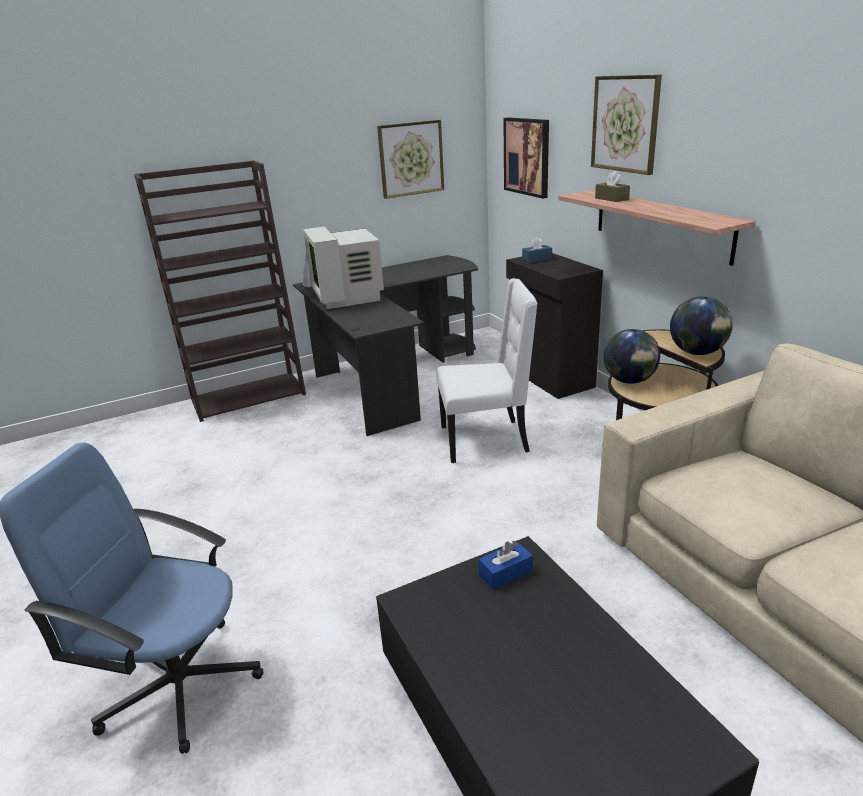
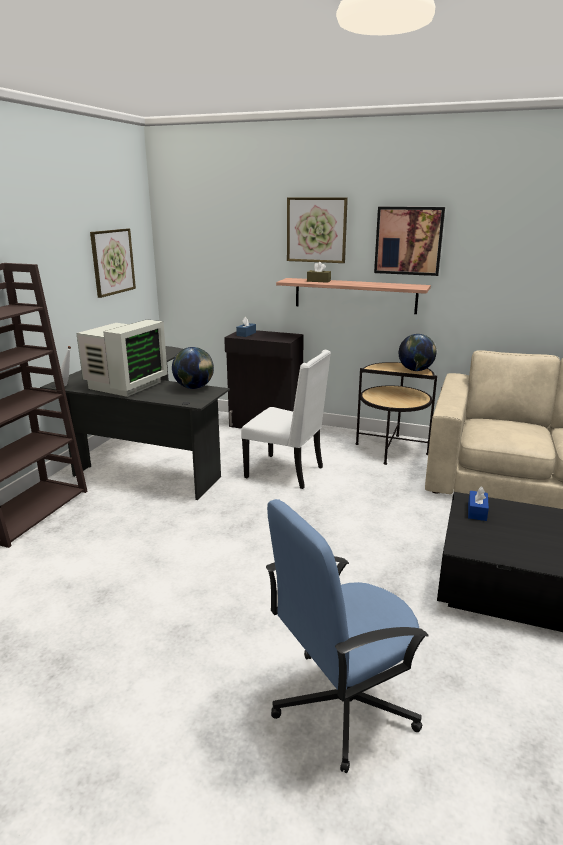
camera: 45 degrees left, 5 degrees down
monitor [303,227,384,309] -> monitor turned 90 degrees counterclockwise [76,319,168,397]
white chair [436,278,538,463] -> white chair turned 75 degrees clockwise [241,350,331,489]
picture [503,117,549,199] -> picture moved to [374,207,445,276]
globe [603,329,660,384] -> globe moved to [172,347,214,389]

